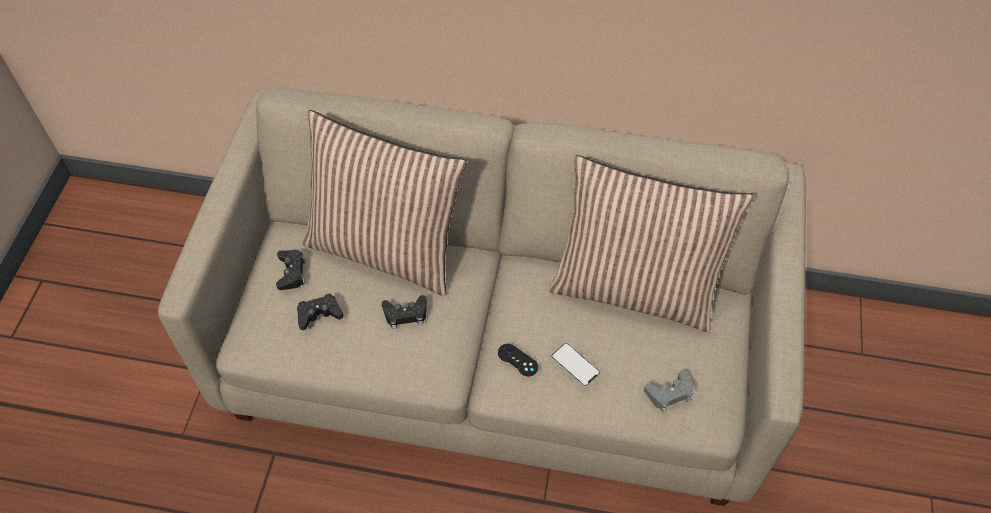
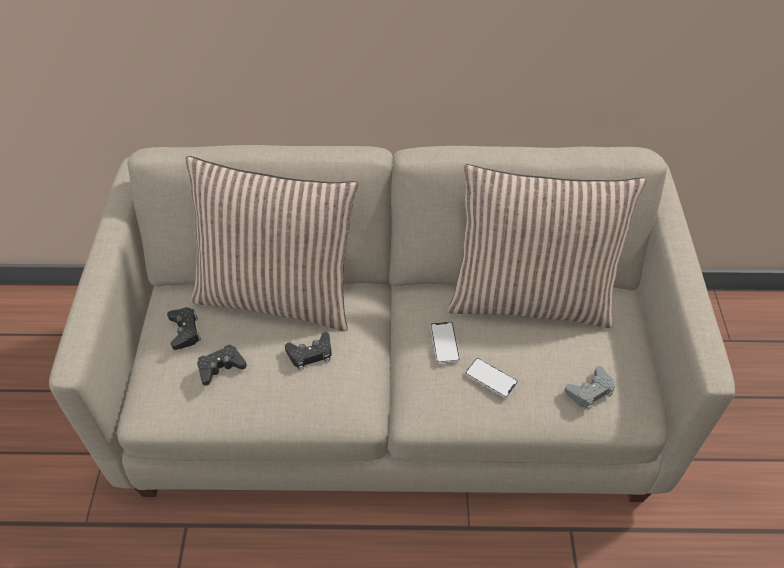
camera: 10 degrees left, 5 degrees down
black game controller [498,344,538,376] -> none
none -> phone [430,322,460,363]

